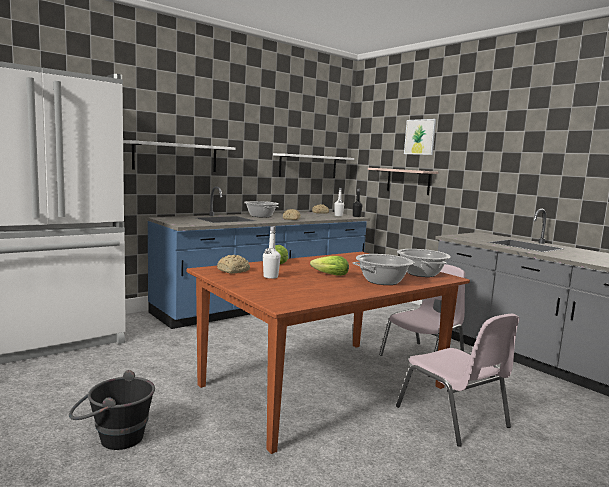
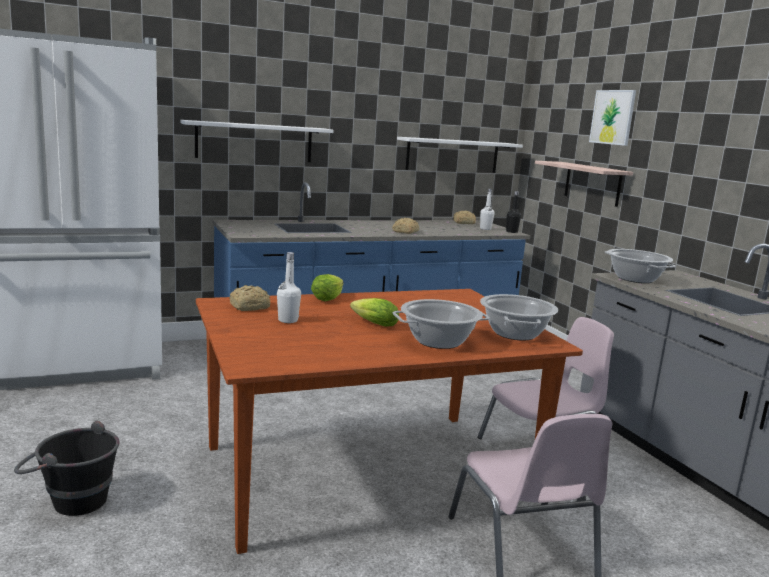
camera: 15 degrees right, 5 degrees up
cooking pot [244,201,279,218] -> cooking pot moved to [604,249,676,283]

